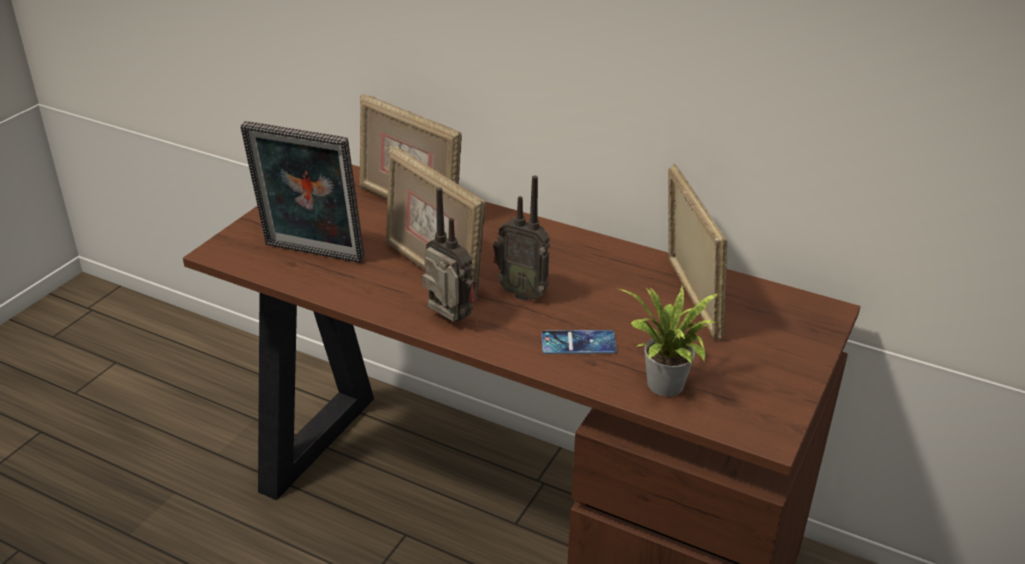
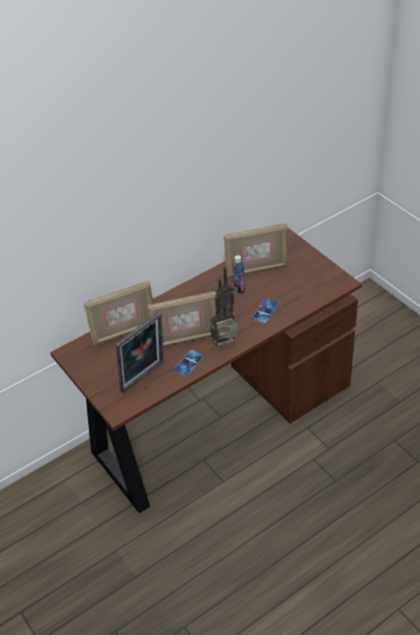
camera: 60 degrees left, 10 degrees up
potted plant [619,286,720,397] -> none
picture frame [668,164,727,341] -> picture frame turned 150 degrees clockwise [224,223,288,278]
none -> phone [173,350,204,377]
none -> bottle [232,255,245,294]

